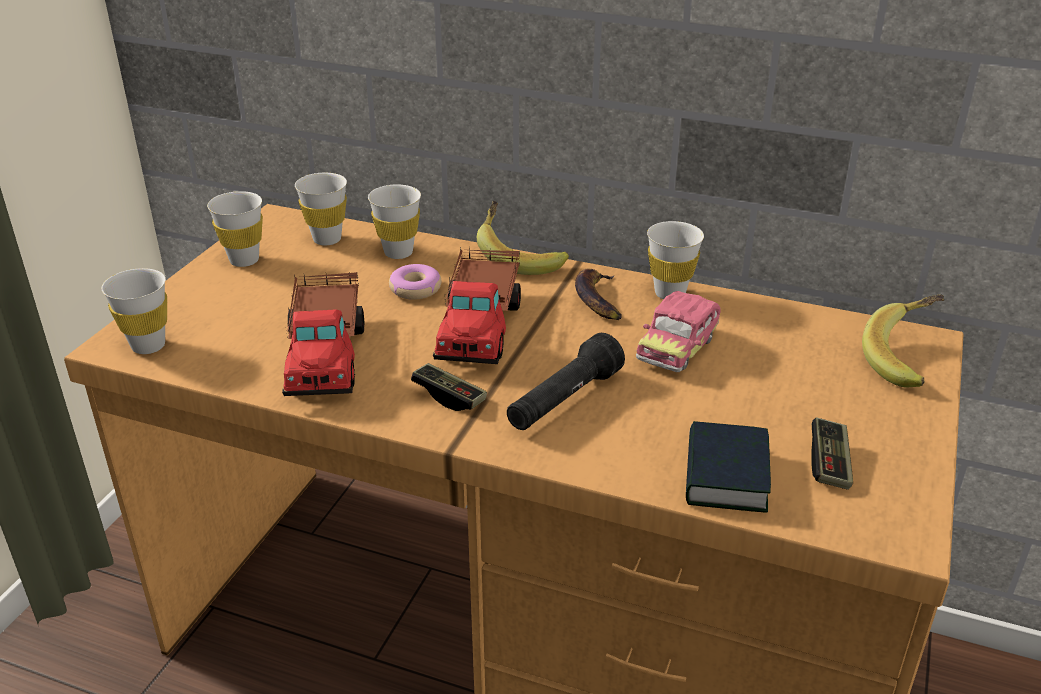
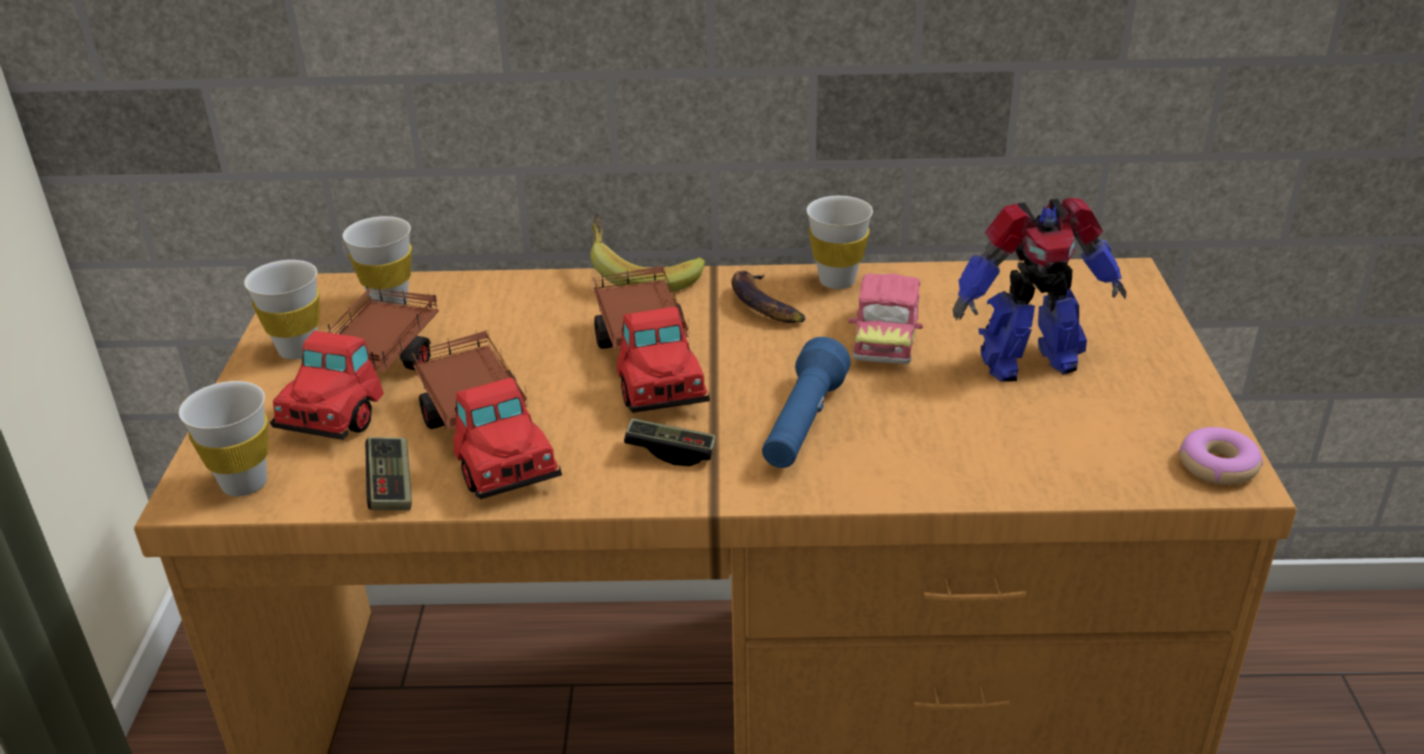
camera: 20 degrees left, 0 degrees up
white cup [368,185,421,259] -> none
donut [389,264,442,300] -> donut moved to [1179,427,1263,485]
black flashlight [507,333,625,430] -> blue flashlight [762,337,851,468]
book [686,421,771,513] -> none
game controller [811,418,853,490] -> game controller moved to [365,437,412,510]
banana [862,294,944,388] -> none
none -> toy truck [269,286,439,440]
none -> toy robot [953,198,1126,381]

